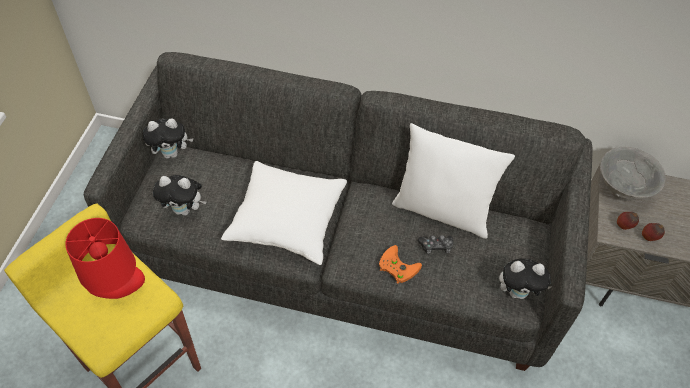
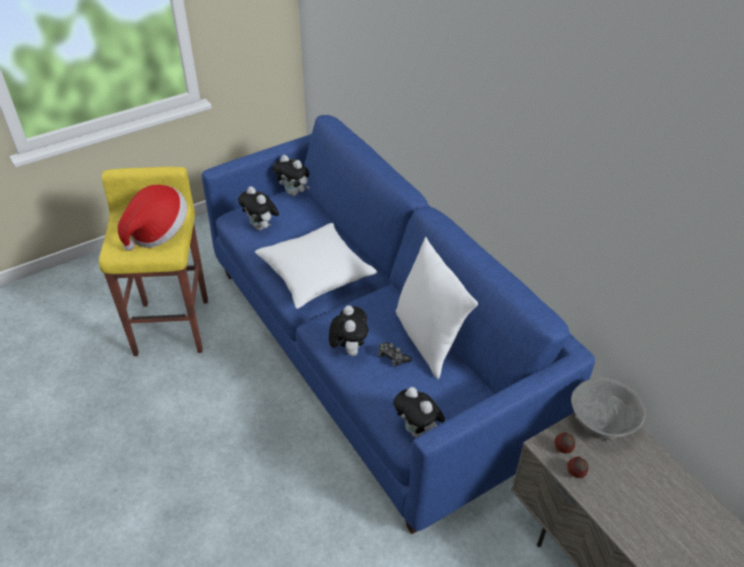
camera: 45 degrees right, 10 degrees down
red table lamp [65,218,145,299] -> hat [118,185,187,251]
grey sofa [84,52,592,371] -> blue sofa [202,115,595,534]
orange game controller [379,245,422,284] -> plush toy [329,305,368,356]

